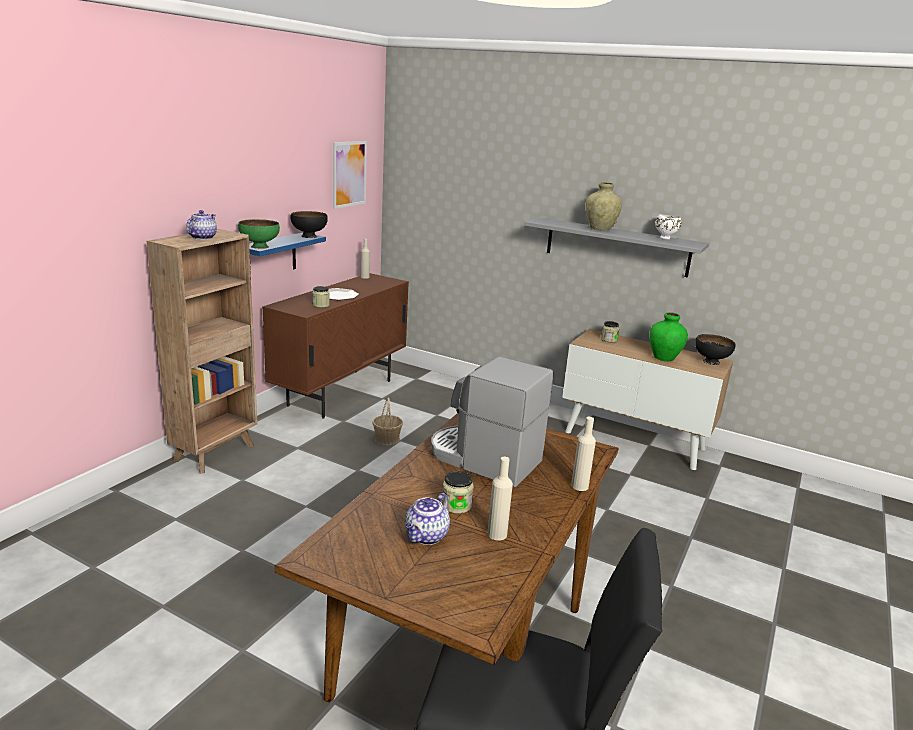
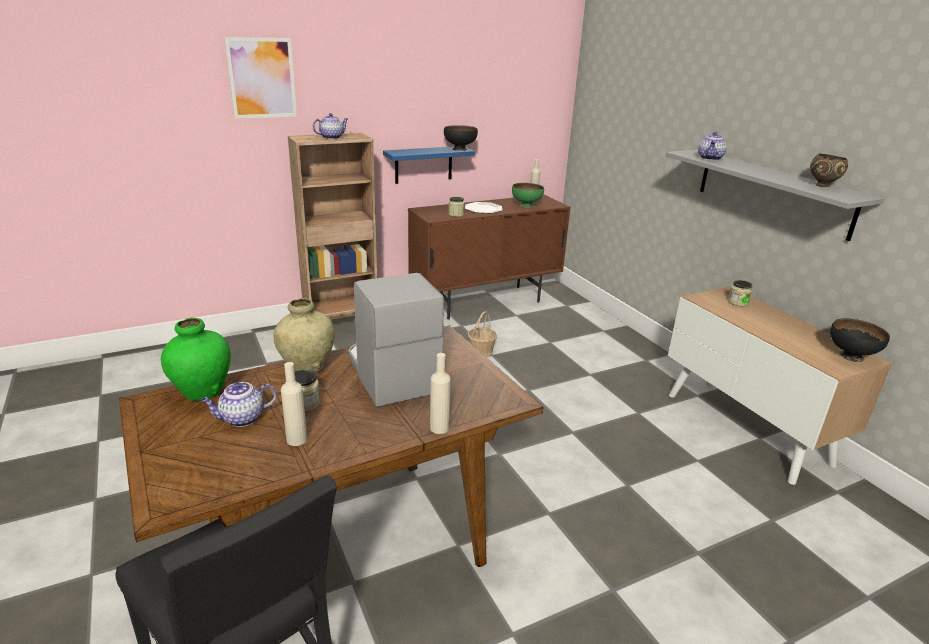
camera: 35 degrees right, 5 degrees up
green bowl [238,219,280,249] -> green bowl moved to [512,183,544,208]
picture [333,141,367,209] -> picture moved to [224,37,297,119]
beige vase [585,182,622,231] -> beige vase moved to [273,298,335,374]
green vase [649,312,688,361] -> green vase moved to [161,318,231,401]
white bowl [655,214,681,239] -> brown bowl [810,154,848,187]
none -> teapot [698,132,727,160]

